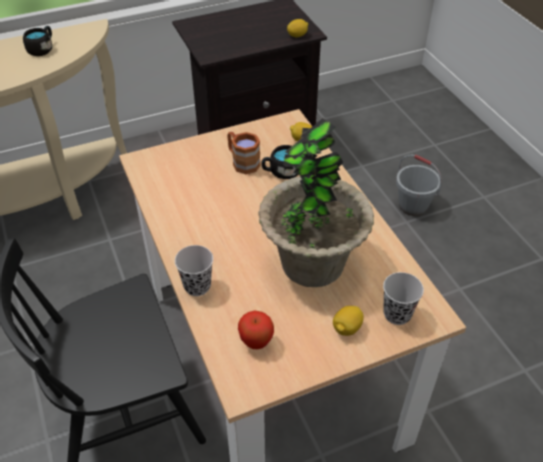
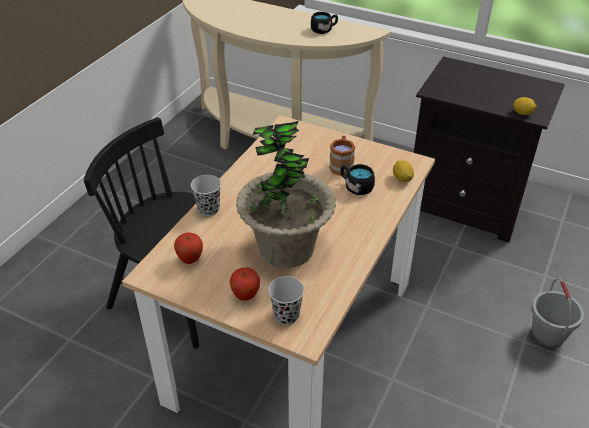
camera: 50 degrees right, 5 degrees down
lemon [333,306,364,336] -> apple [230,267,260,301]

